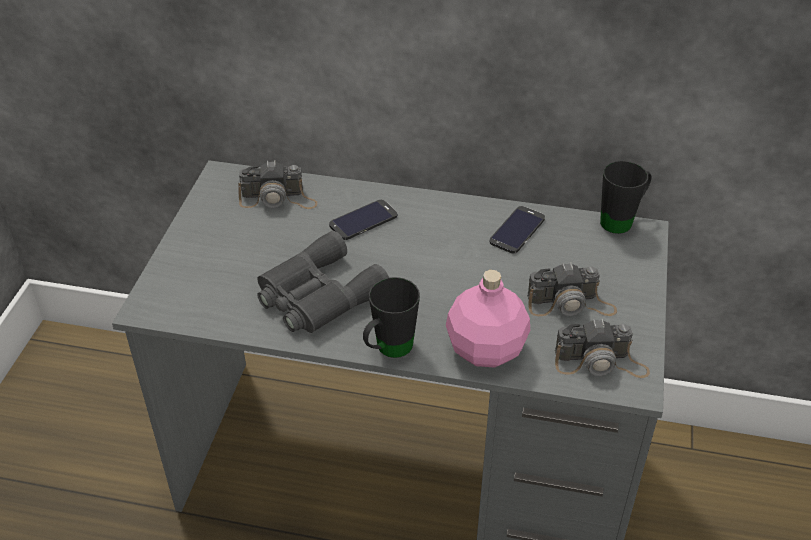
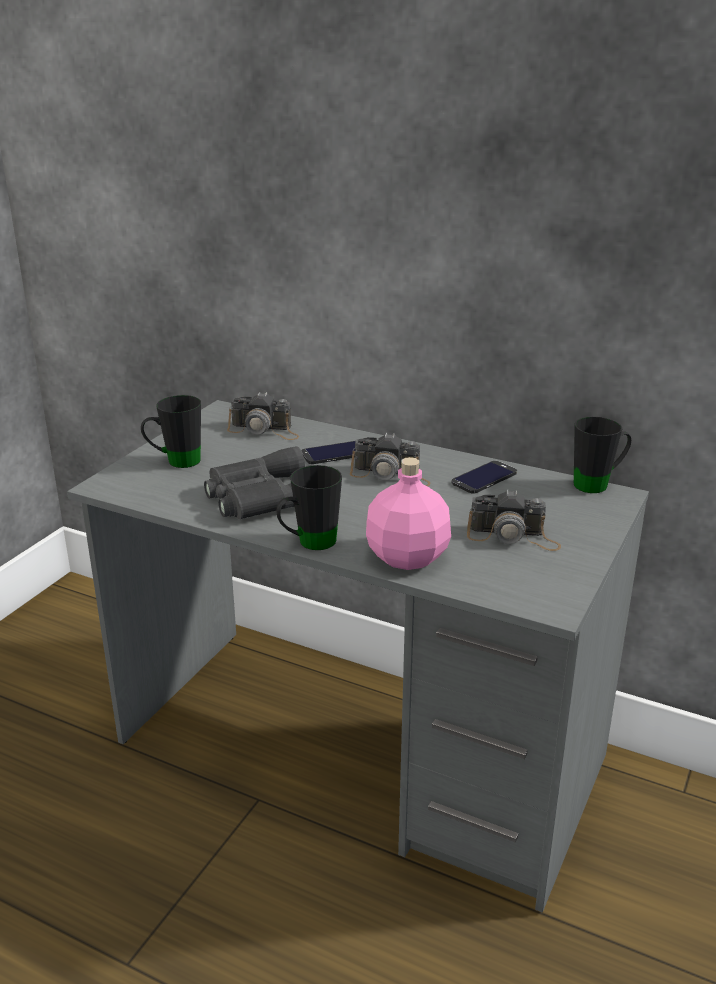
camera: 15 degrees right, 15 degrees down
camera [555,319,650,378] -> camera moved to [350,433,431,486]
none -> black mug [141,395,201,468]

